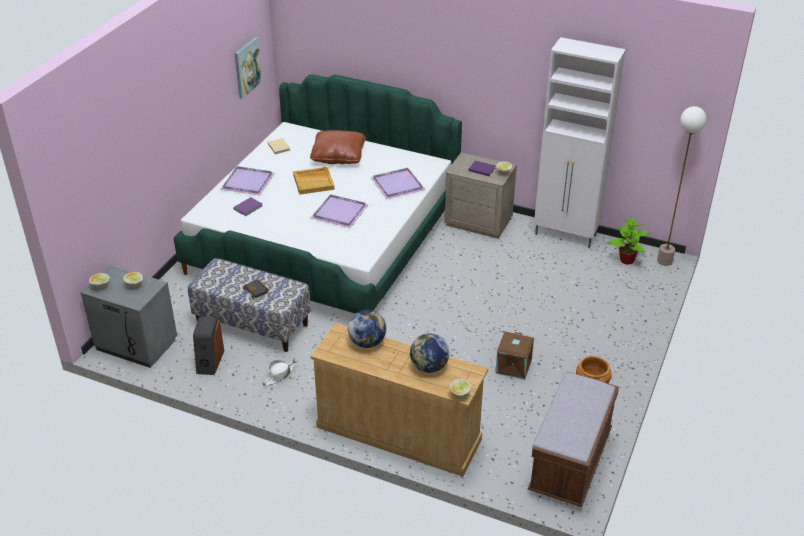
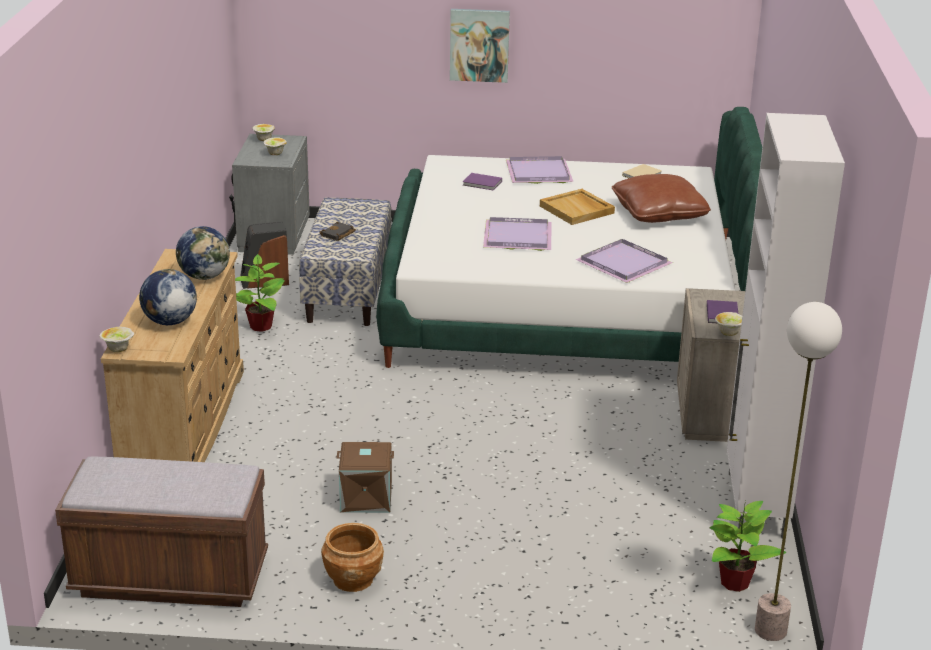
camera: 70 degrees right, 10 degrees down
picture [234,37,262,99] -> picture moved to [450,9,510,83]
white hat [262,360,296,386] -> potted plant [235,254,285,332]

